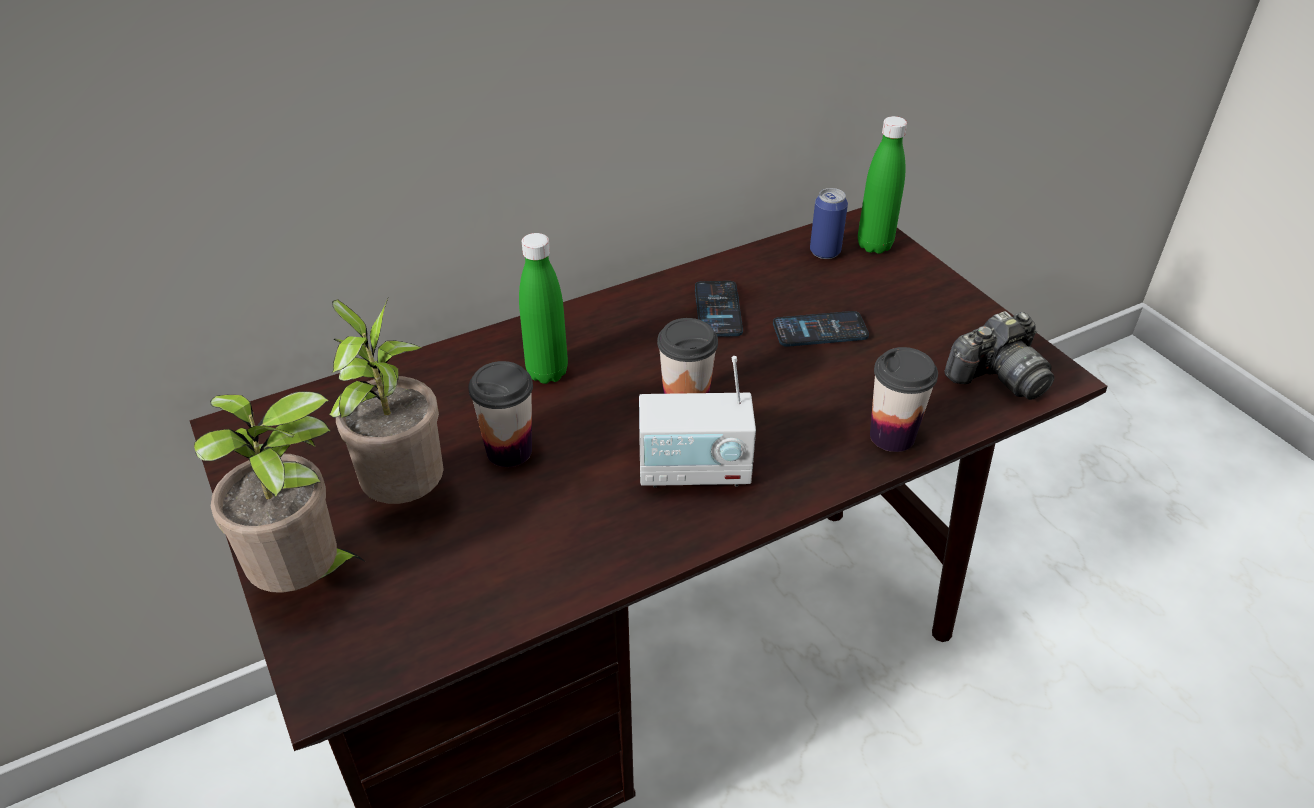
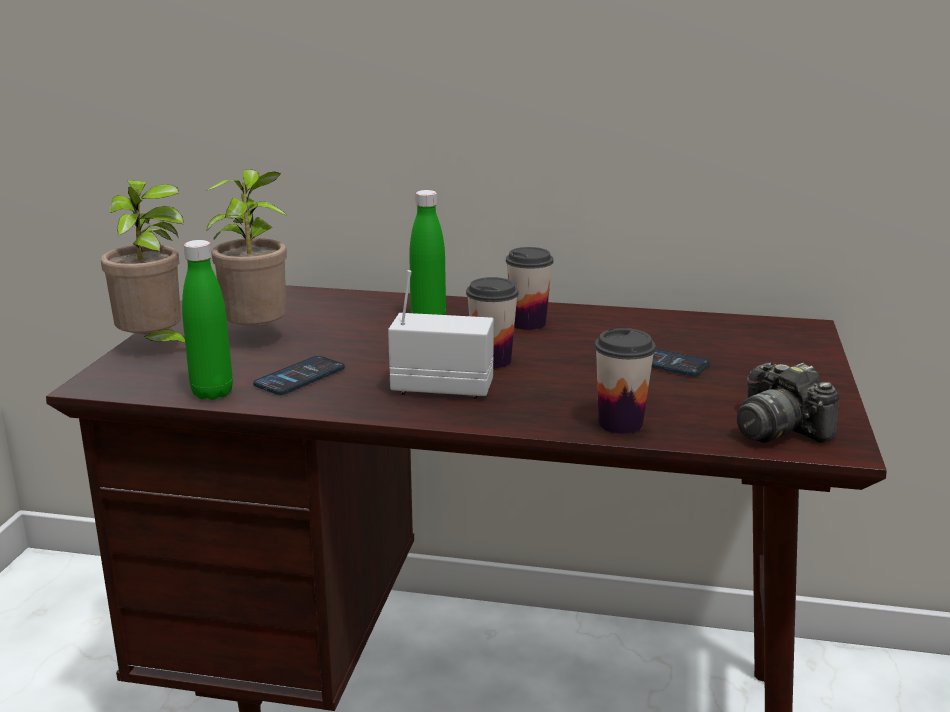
camera: 40 degrees right, 20 degrees down
cup [469,361,533,467] -> cup moved to [506,247,554,330]
radio [639,356,756,488] -> radio turned 150 degrees clockwise [388,270,494,399]
phone [695,281,743,337] -> phone moved to [253,356,345,395]
can [810,188,848,259] -> none
green bottle [858,116,907,254] -> green bottle moved to [182,240,233,400]
camera [944,311,1055,400] -> camera turned 45 degrees clockwise [737,363,839,443]

